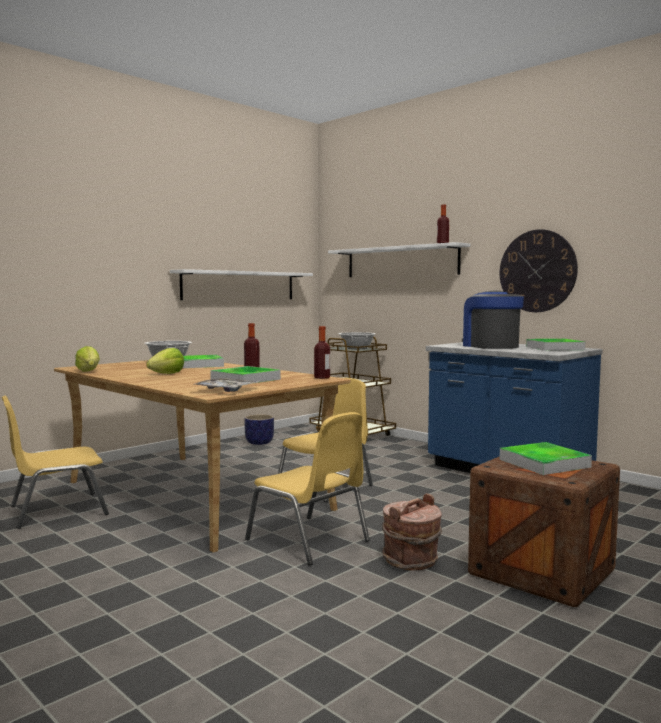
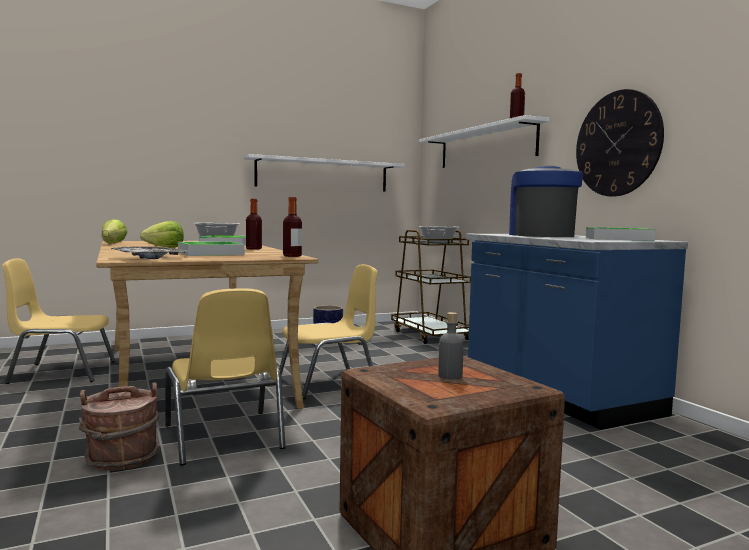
camera: 20 degrees right, 0 degrees up
brown bucket [382,493,442,571] -> brown bucket moved to [79,382,159,471]
tray [499,442,592,475] -> grey bottle [439,312,464,379]

